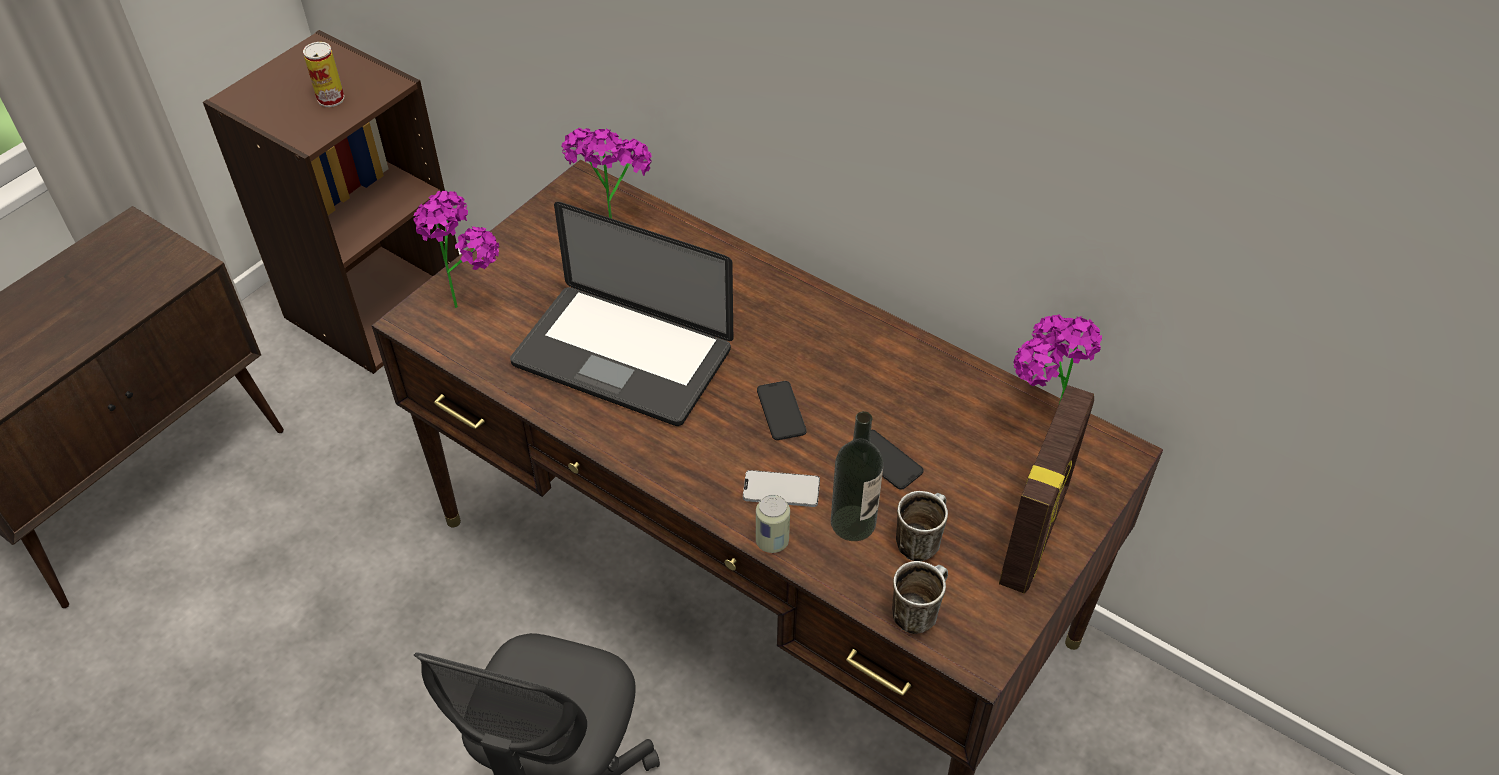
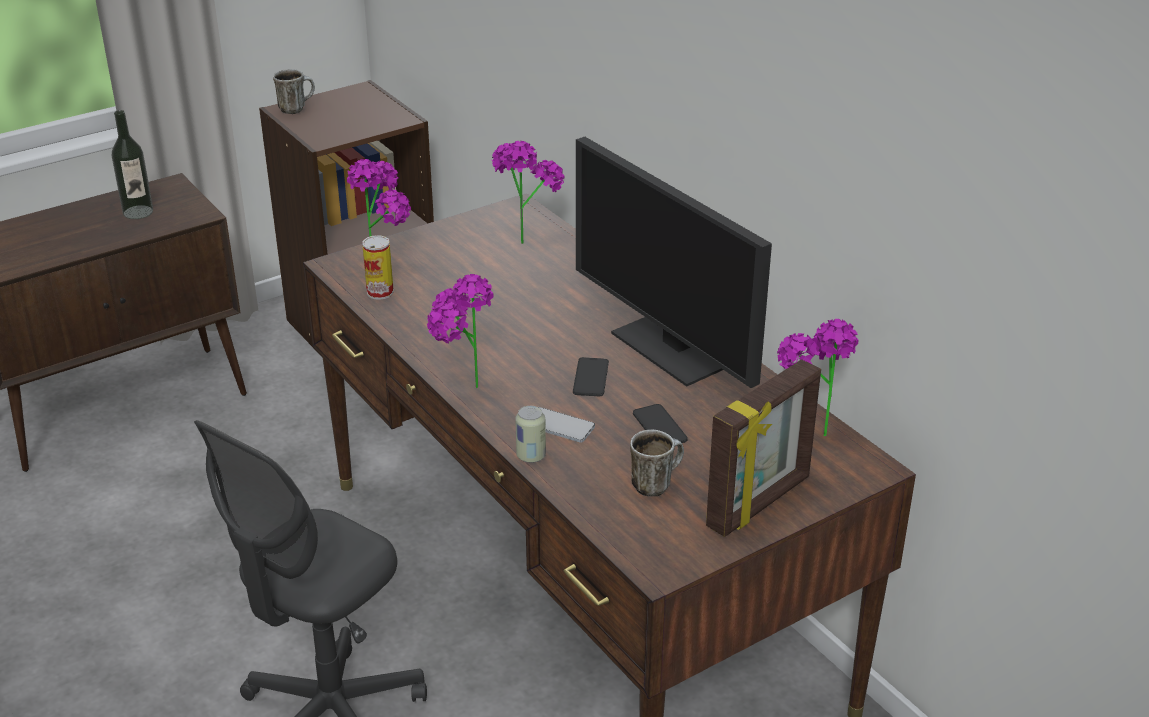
camera: 20 degrees right, 15 degrees down
can [303,42,345,107] -> can moved to [362,235,394,300]
laptop [510,202,733,426] -> none
bottle [831,411,883,541] -> bottle moved to [112,110,153,219]
mug [892,561,948,634] -> mug moved to [273,69,315,114]
none -> potted plant [427,274,494,388]
none -> monitor [576,137,772,388]

